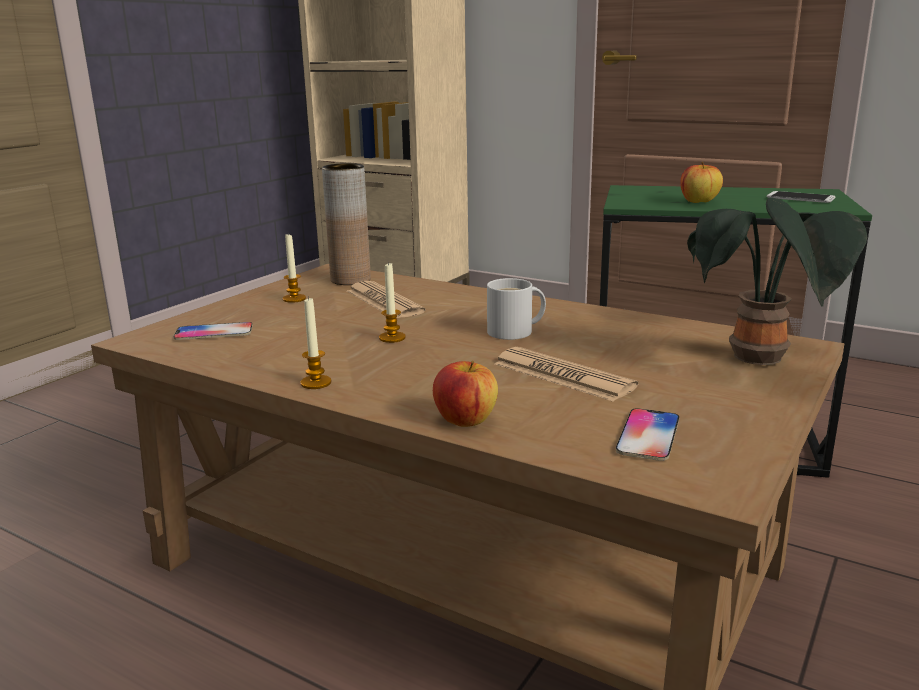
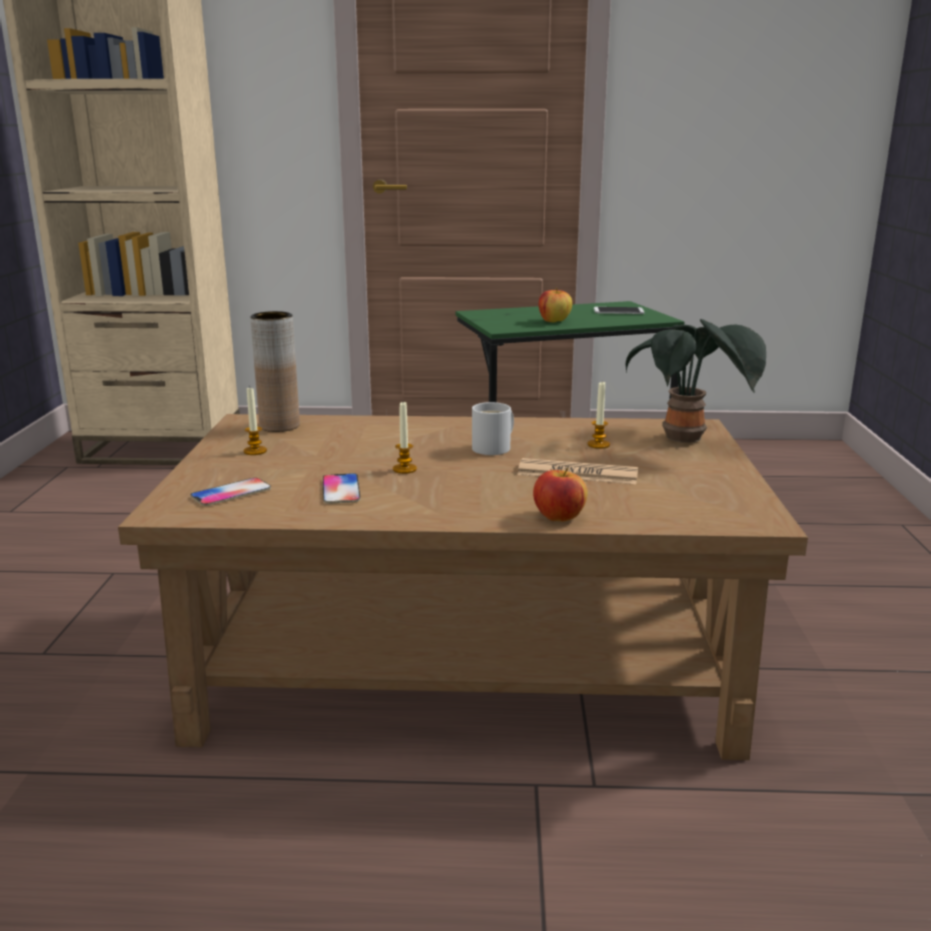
camera: 30 degrees left, 0 degrees up
candle [301,296,331,389] -> candle moved to [588,382,610,449]
newspaper [347,281,426,318] -> none
phone [616,408,679,461] -> phone moved to [323,473,360,504]

